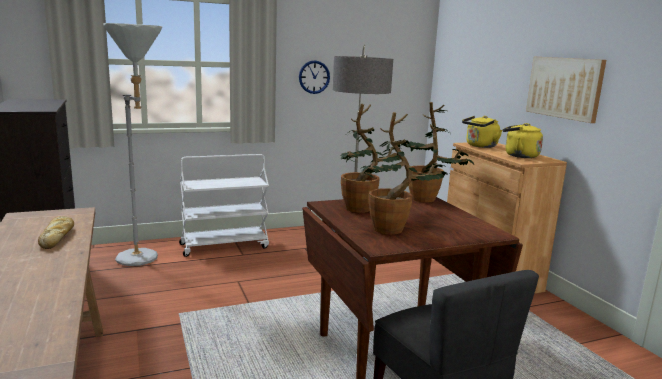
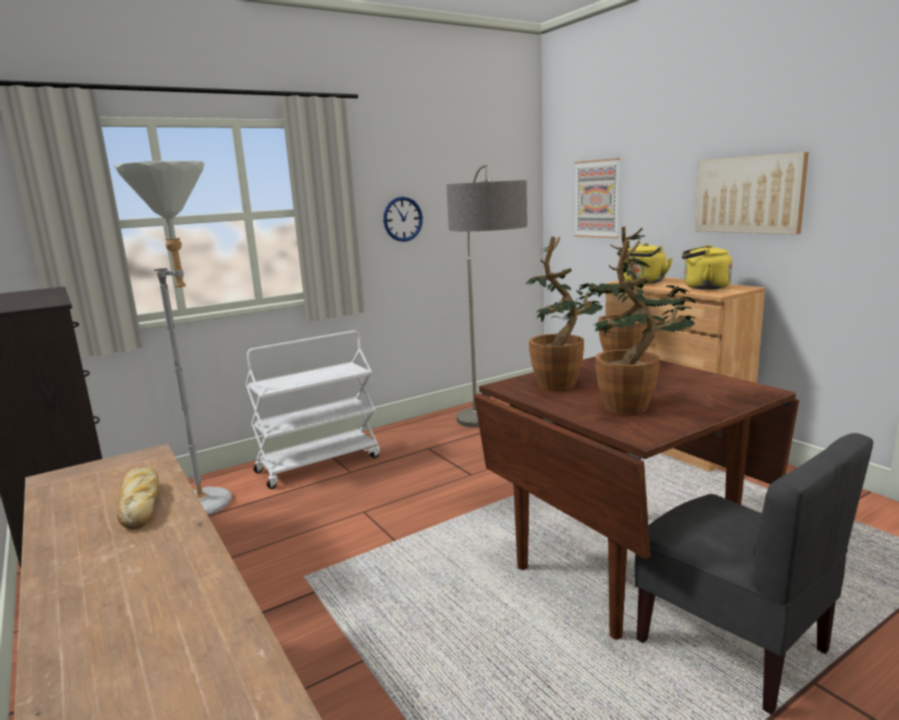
camera: 10 degrees left, 0 degrees up
none -> picture [574,158,620,238]

